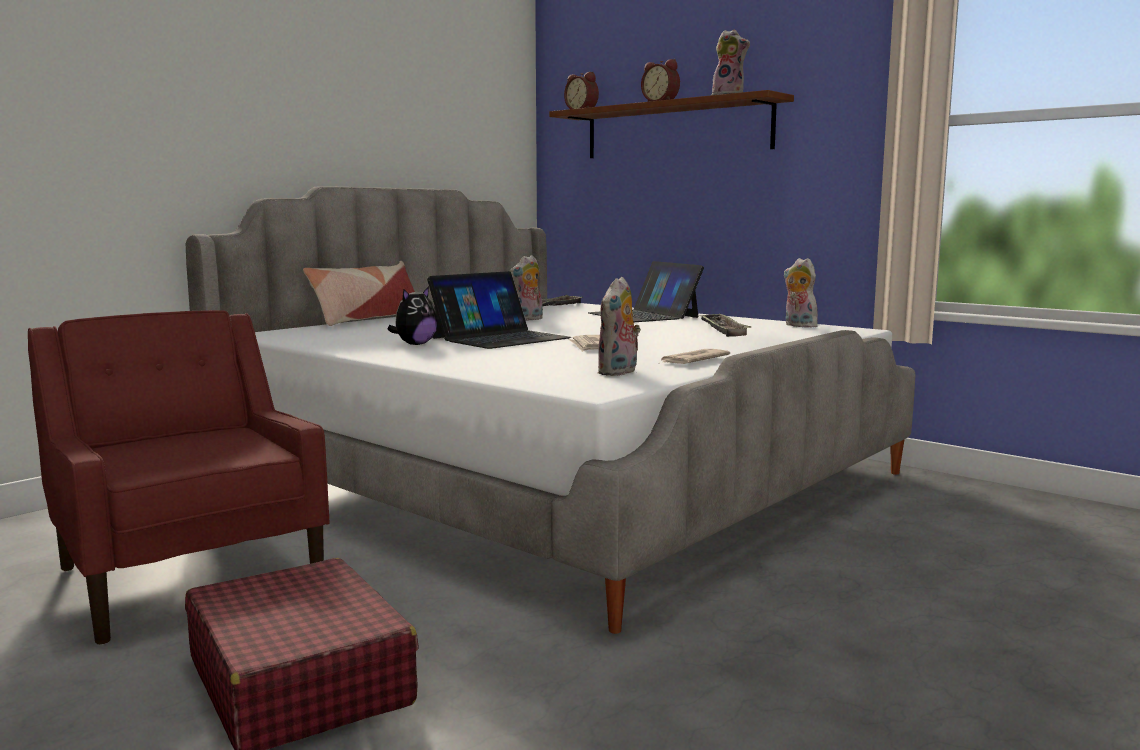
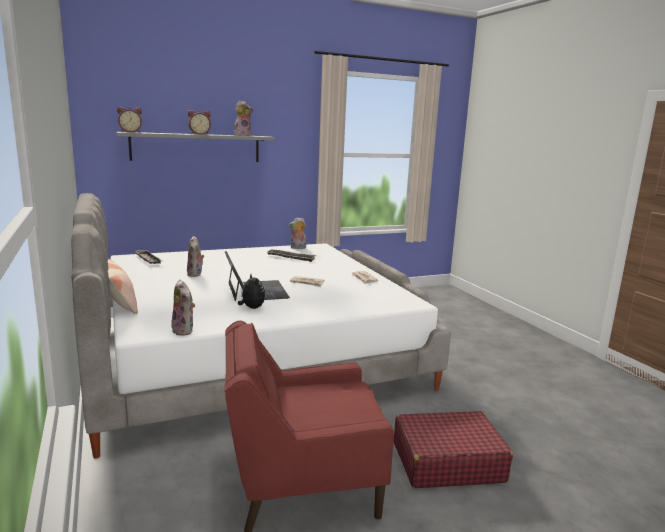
camera: 65 degrees left, 5 degrees up
brown shelf [549,90,794,158] -> grey shelf [117,132,275,162]
laptop [588,261,704,322] -> none
plush toy [597,277,641,376] -> plush toy moved to [171,279,195,336]

